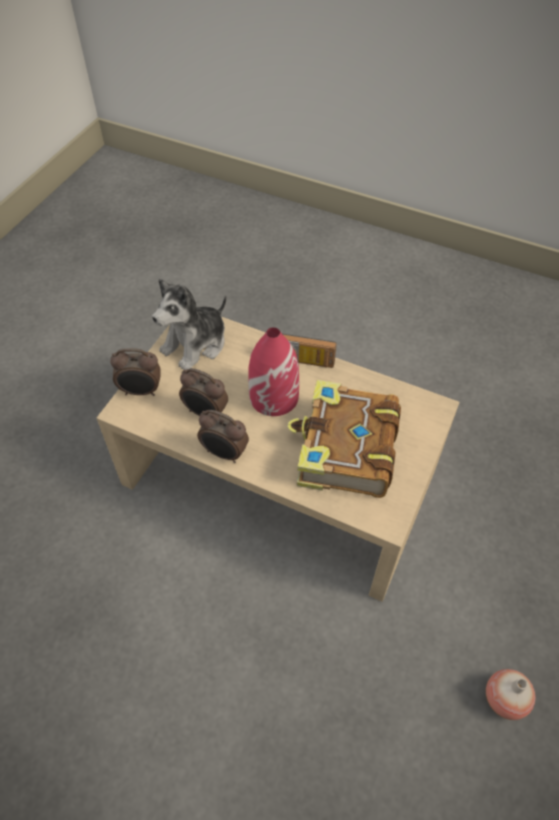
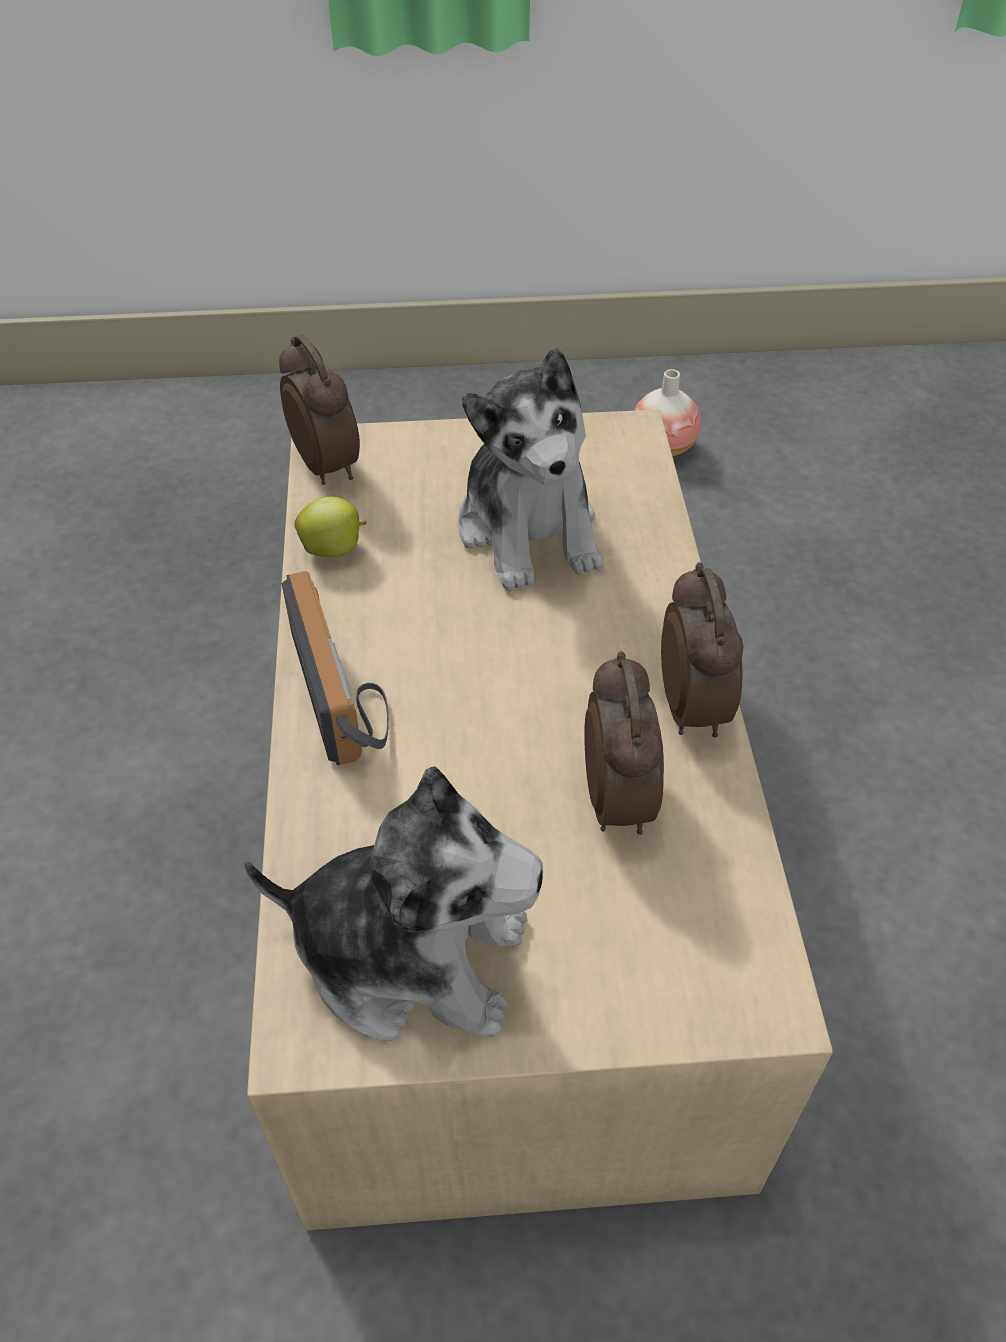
camera: 120 degrees left, 5 degrees down
alarm clock [110,348,161,396] -> alarm clock moved to [279,335,360,485]
red vase [248,327,299,416] -> none
book [288,380,401,498] -> plush toy [458,348,603,591]
none -> apple [294,497,366,557]

